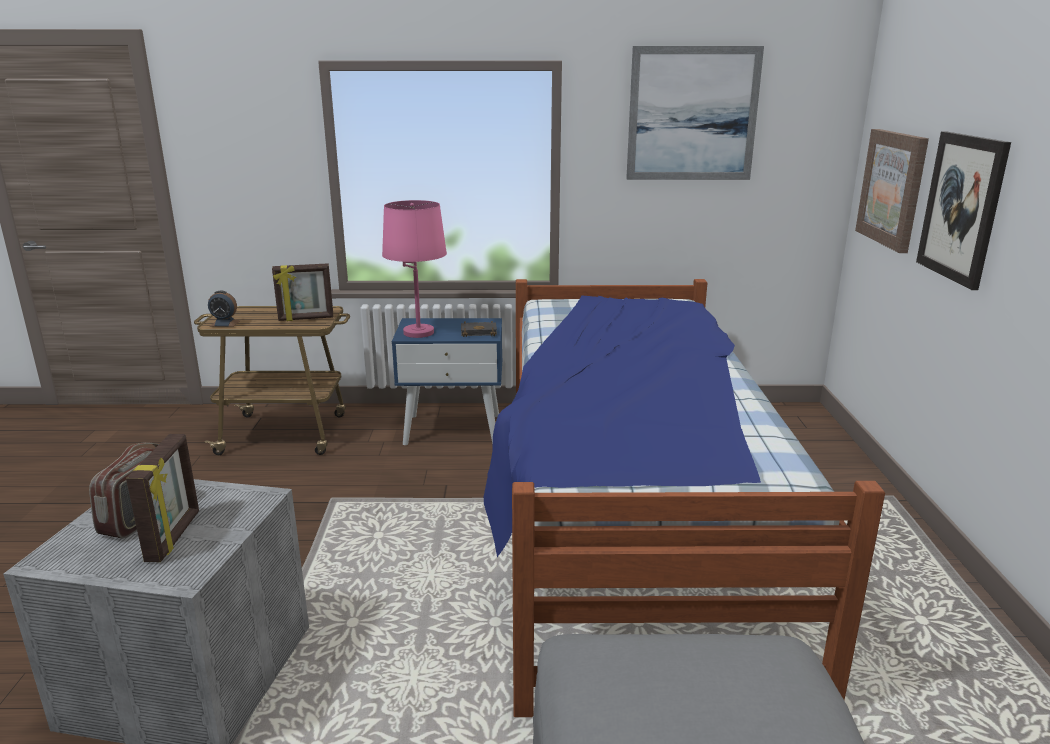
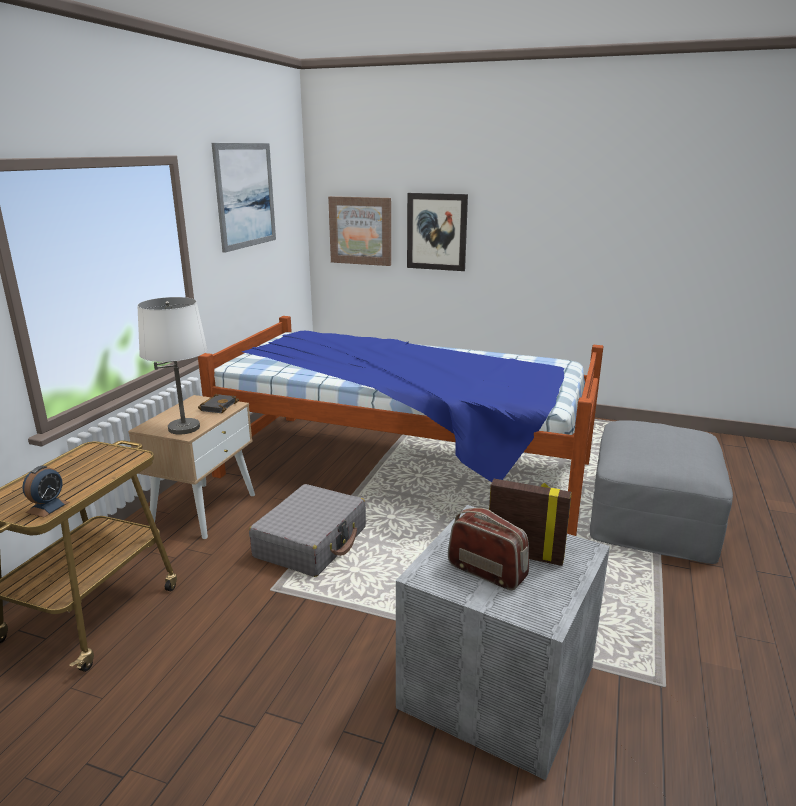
camera: 70 degrees left, 0 degrees up
picture frame [272,263,333,321] -> none
pink table lamp [382,200,447,338] -> white table lamp [137,297,207,435]
blue nightstand [392,318,503,445] -> beige nightstand [128,395,255,539]
none -> grey suitcase [249,484,366,577]

